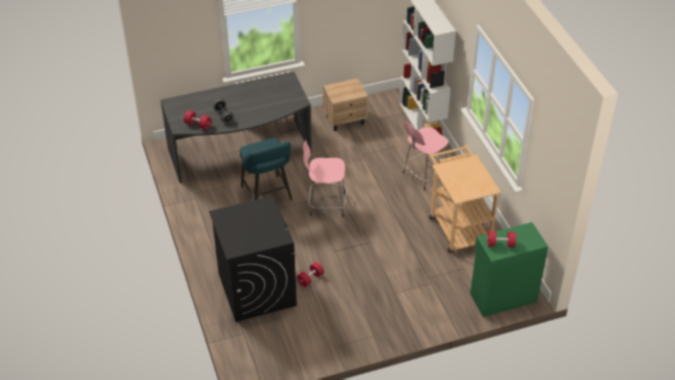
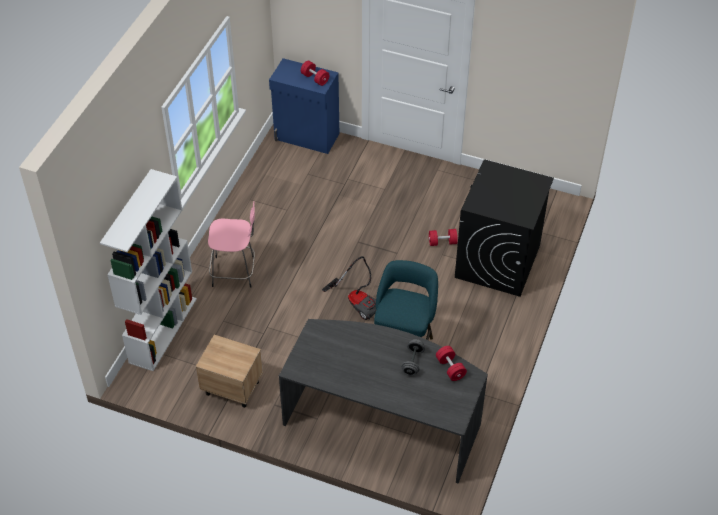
camera: 140 degrees left, 5 degrees up
pink stool [303,140,347,217] -> vacuum cleaner [322,256,376,321]
beige cart [429,145,501,253] -> none
green cabinet [470,222,548,317] -> blue cabinet [269,58,339,154]

